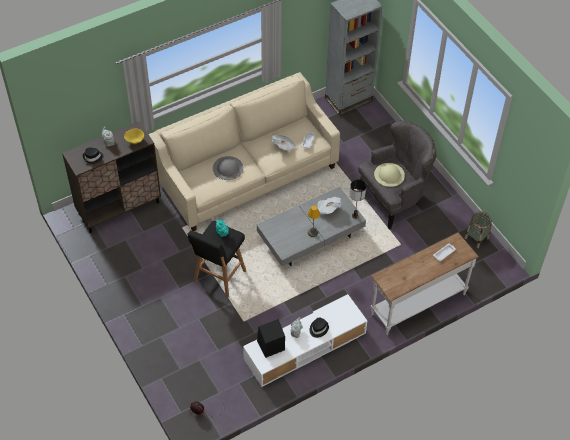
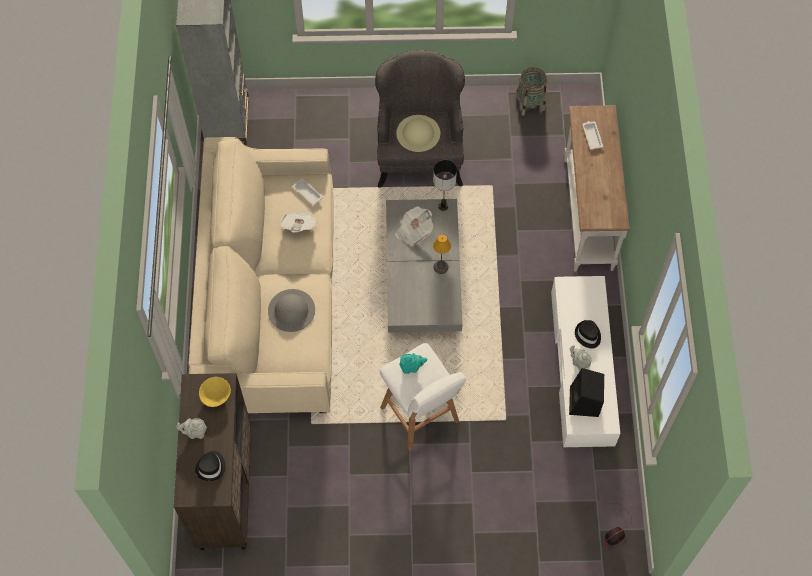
camera: 60 degrees left, 10 degrees up
black stool [188,221,246,298] -> white stool [380,343,466,451]

